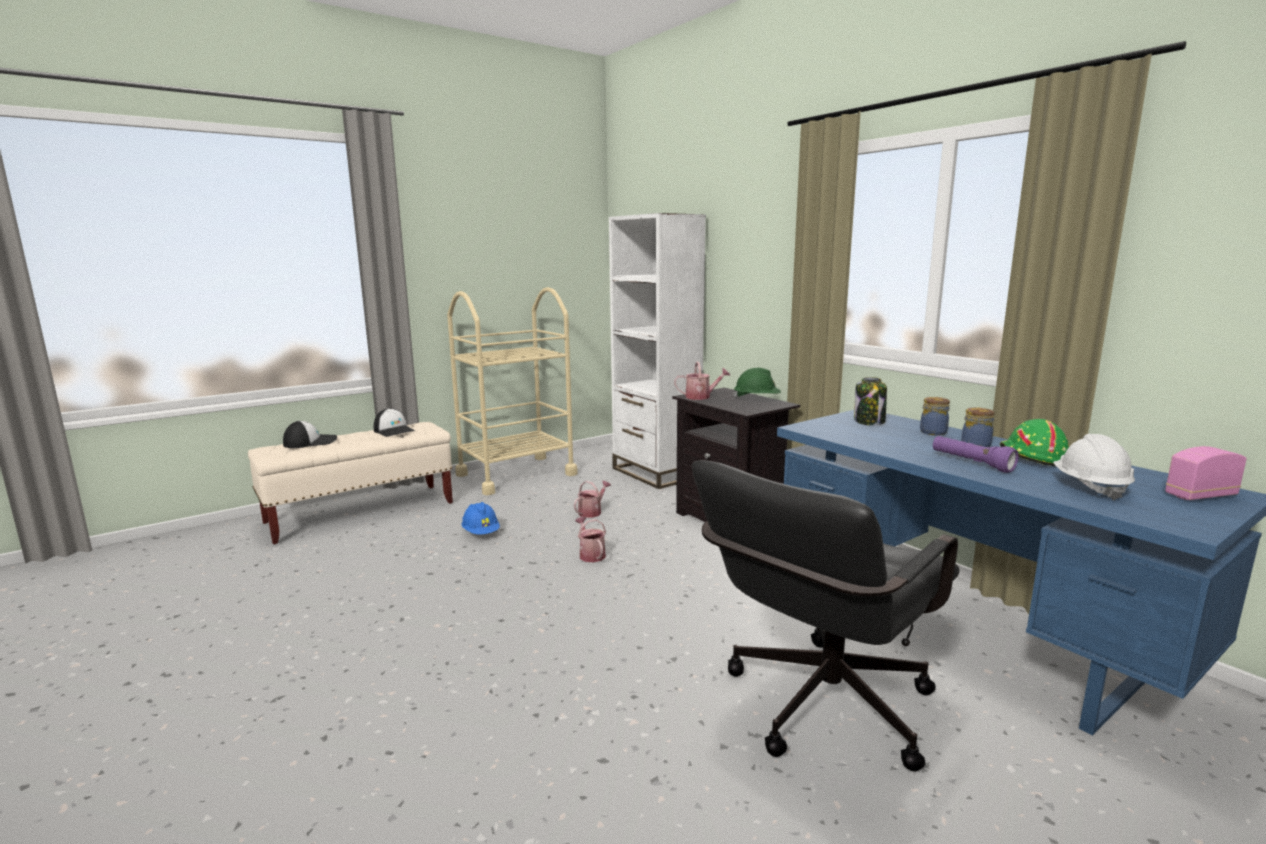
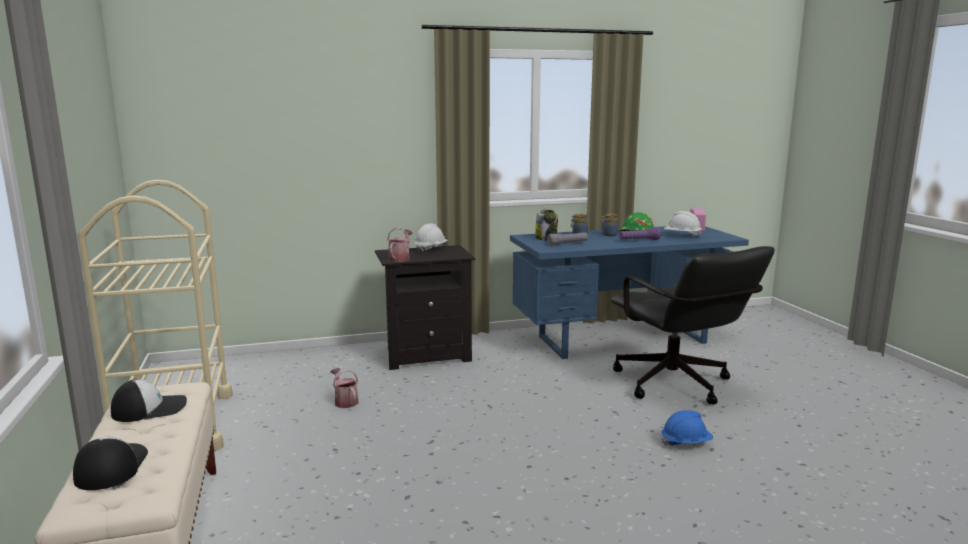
camera: 70 degrees left, 0 degrees up
blue hard hat [462,502,500,534] -> blue hard hat moved to [662,410,713,446]
watering can [575,517,606,562] -> none
white bookcase [609,213,706,489] -> none
green hard hat [733,368,781,399] -> white hard hat [414,223,448,253]
none -> grey flashlight [547,232,588,245]

